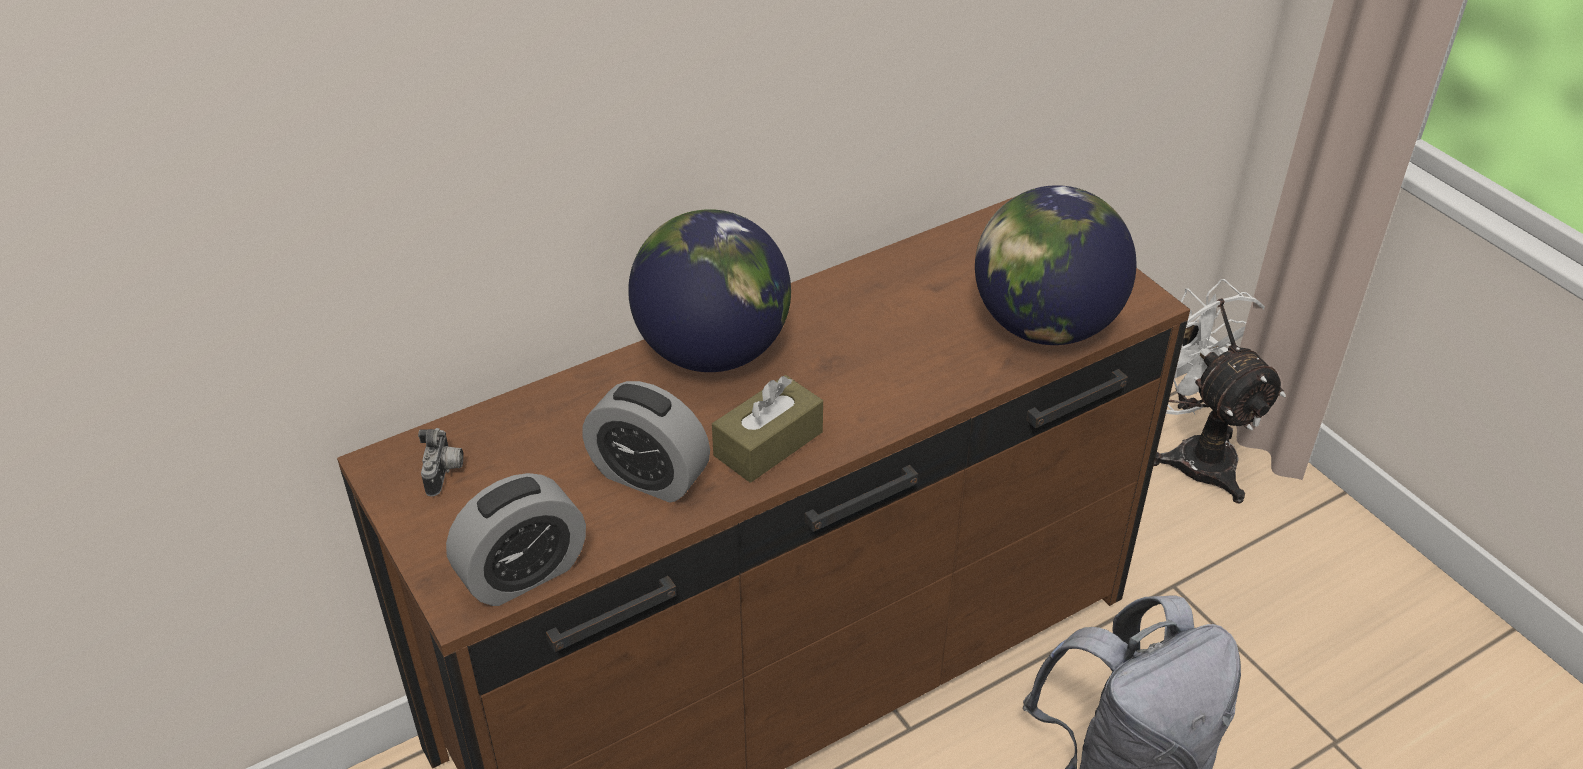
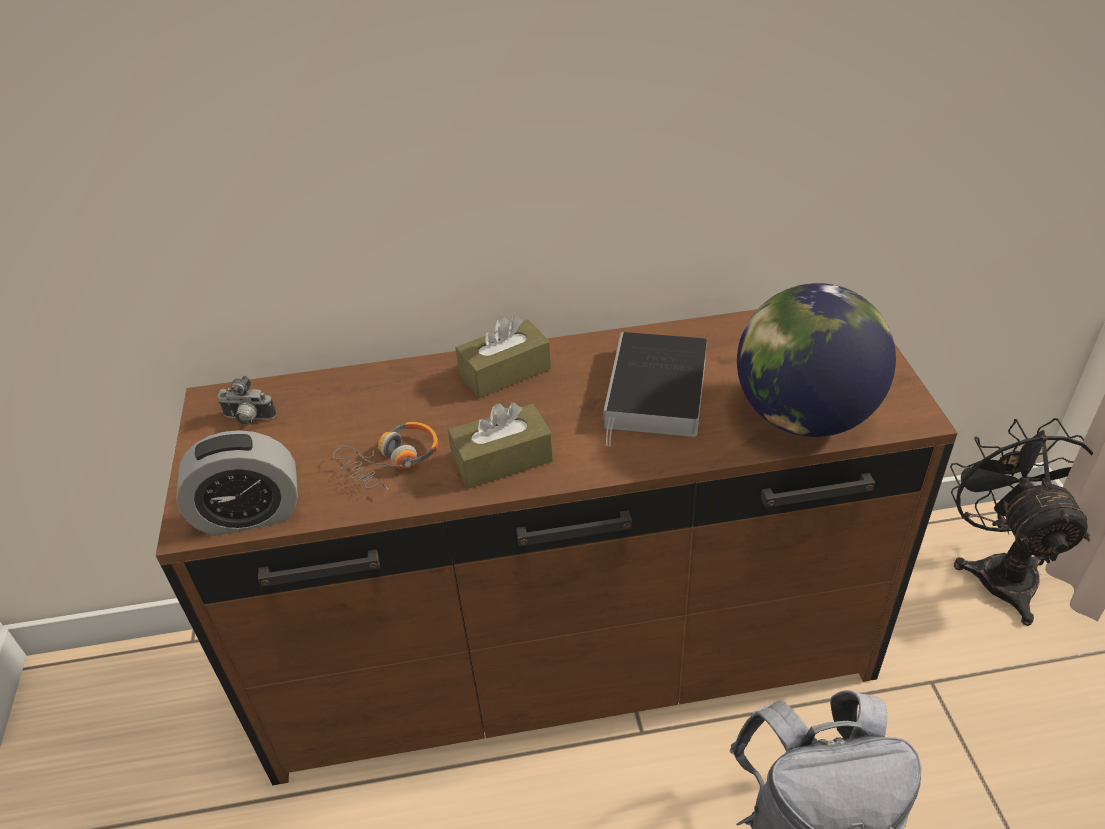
camera: 25 degrees right, 0 degrees up
camera [418,428,463,497] -> camera turned 75 degrees clockwise [218,376,277,425]
alarm clock [582,381,710,503] -> headphones [333,422,438,490]
globe [628,209,791,372] -> brown tissue box [456,315,551,398]
white fan [1154,279,1286,504] -> black fan [950,418,1093,626]
none -> book [603,332,707,446]

